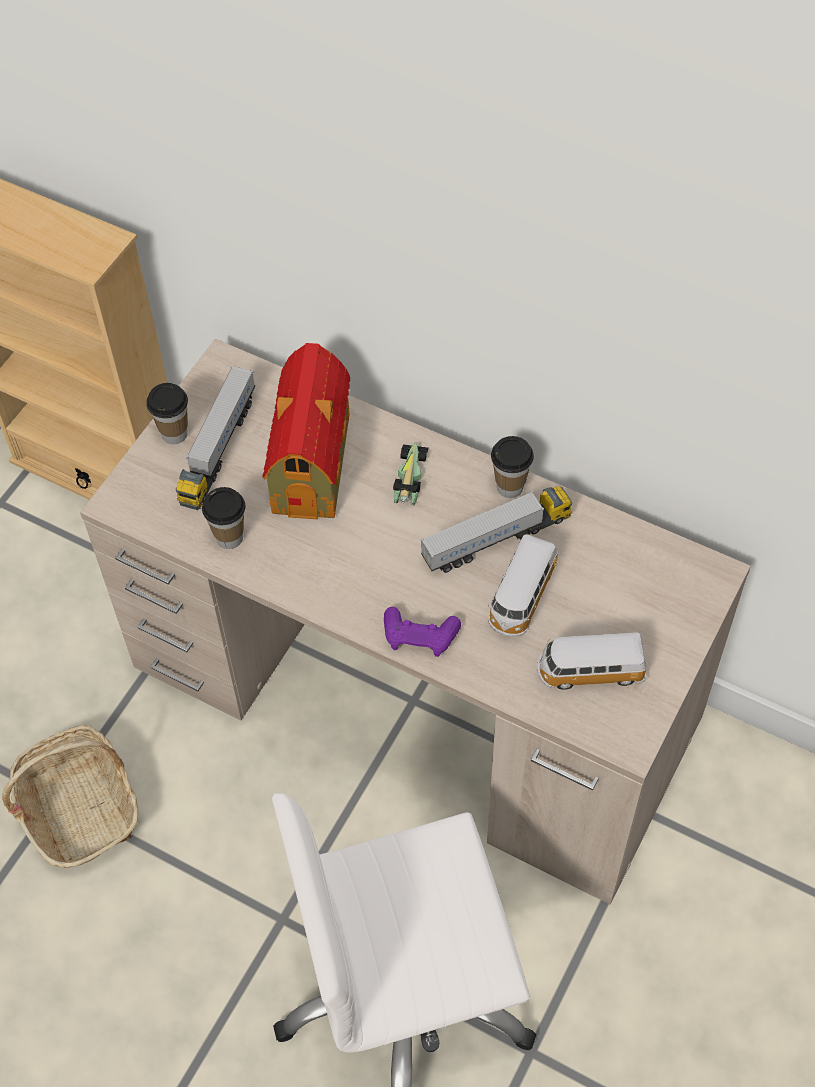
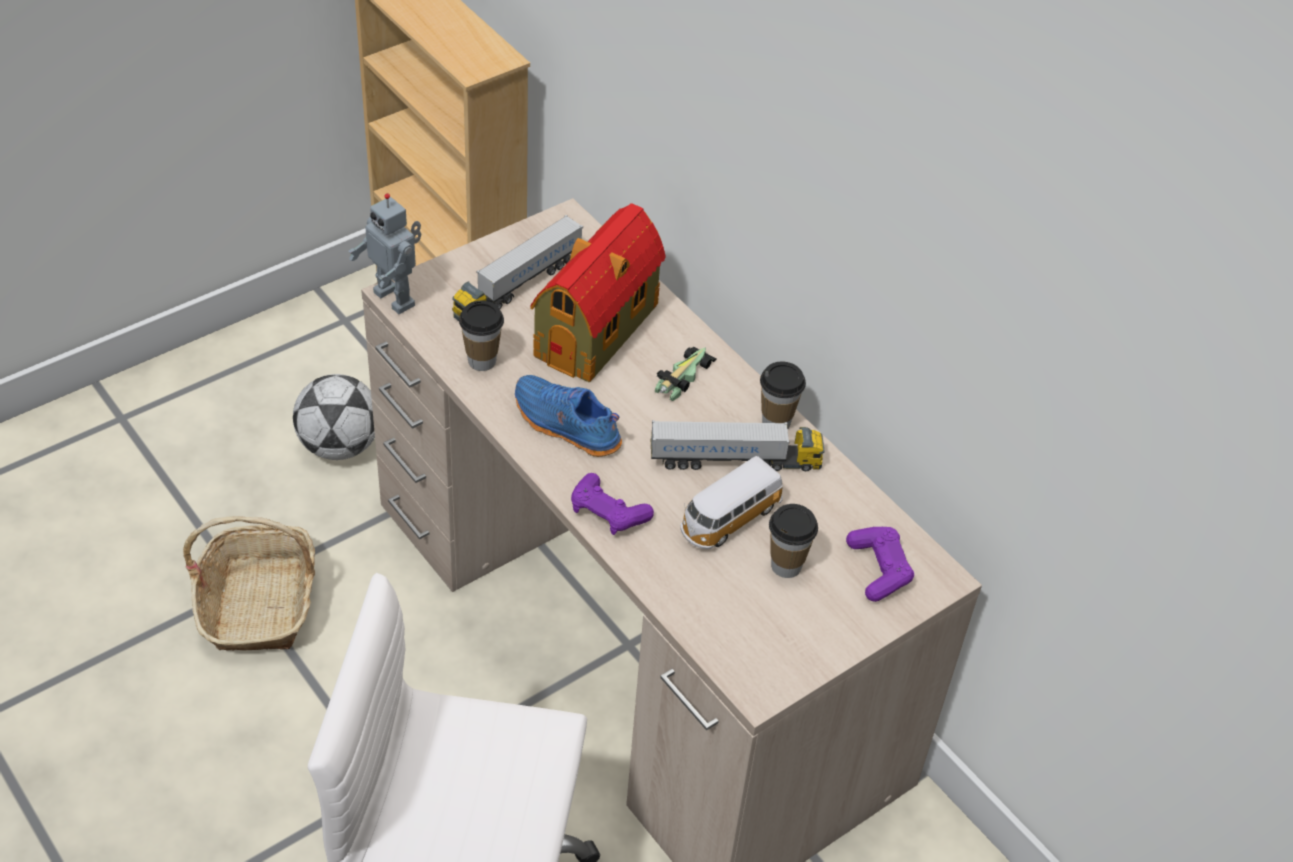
camera: 20 degrees right, 10 degrees down
cup [146,383,188,444] -> cup moved to [769,504,818,578]
toy car [537,632,646,690] -> none
none -> football [293,374,375,460]
none -> toy robot [349,193,421,314]
none -> blue shoe [515,375,622,457]
none -> purple game controller [846,527,914,602]

